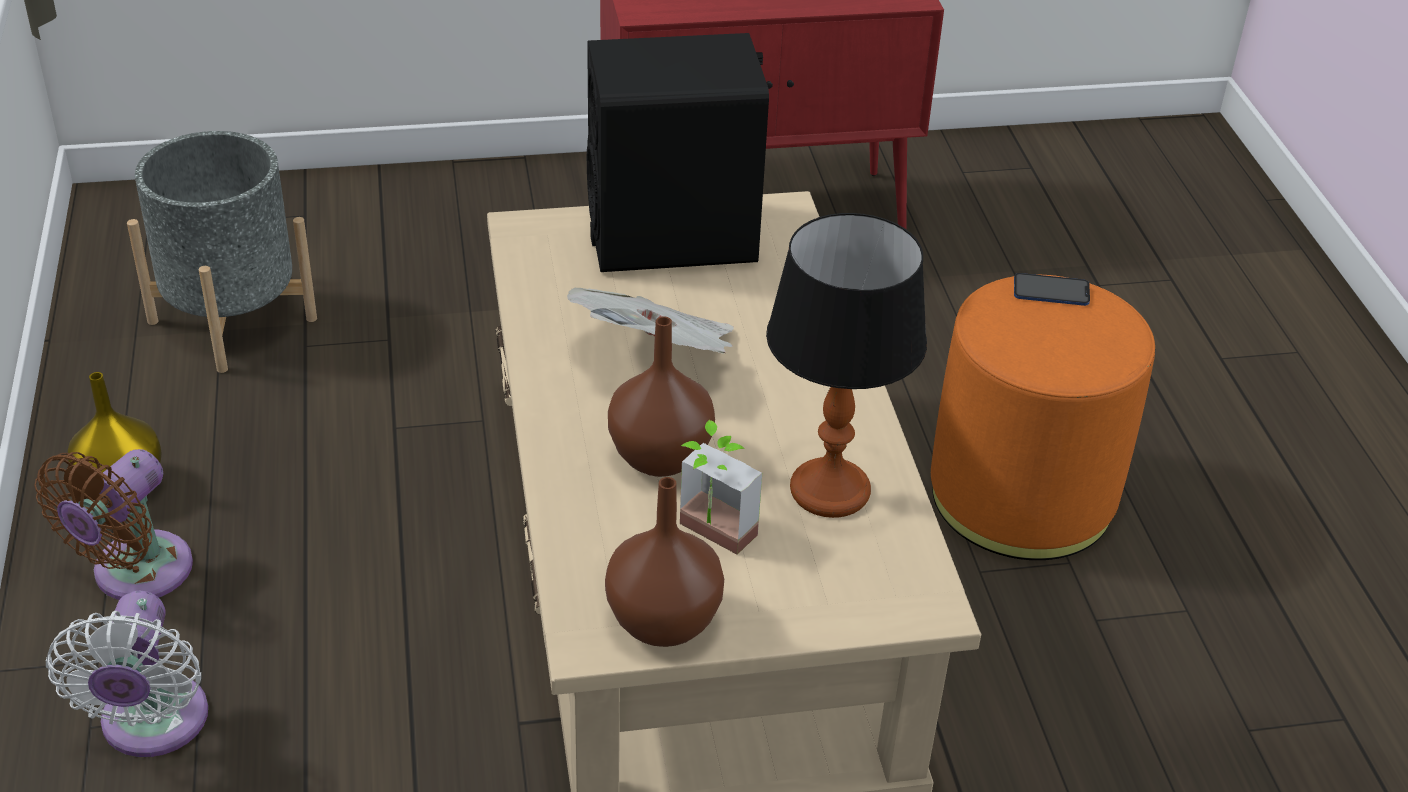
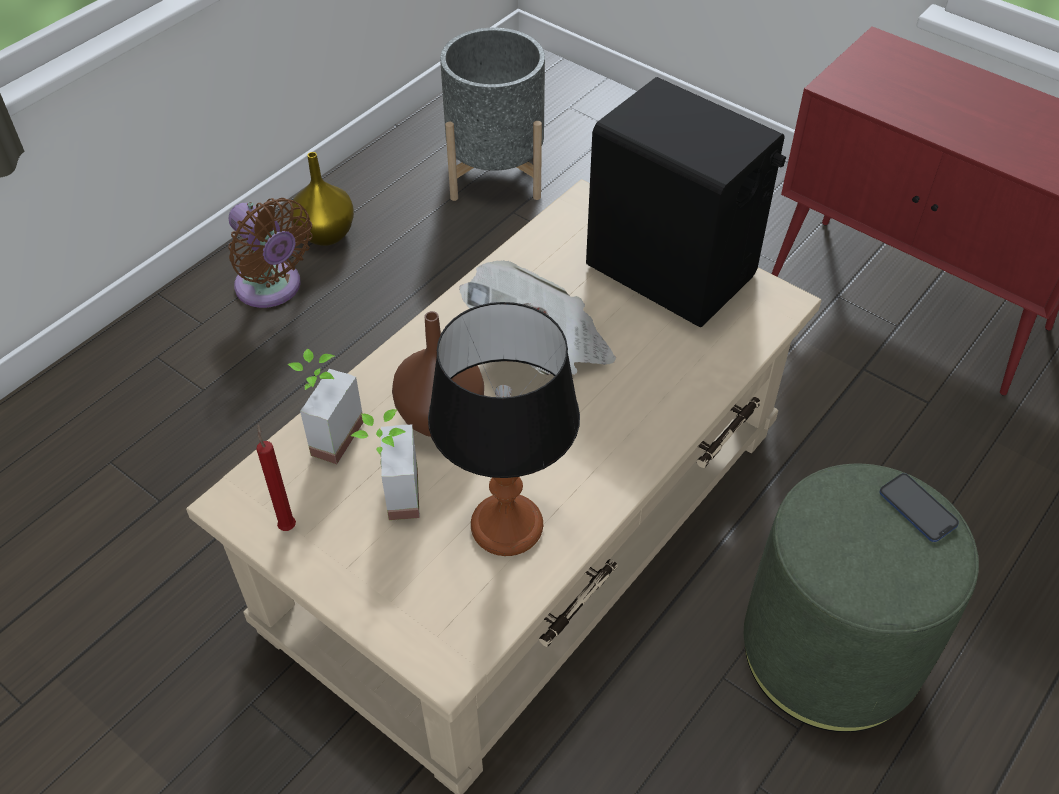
camera: 50 degrees right, 10 degrees up
brown fan [34,449,193,600] -> brown fan turned 120 degrees counterclockwise [229,198,313,308]
white fan [46,591,208,757] -> none
brown vase [605,477,724,647] -> red candle [256,424,296,531]
orange ottoman [931,275,1155,560] -> green ottoman [744,464,979,732]
none -> potted plant [288,349,363,464]

